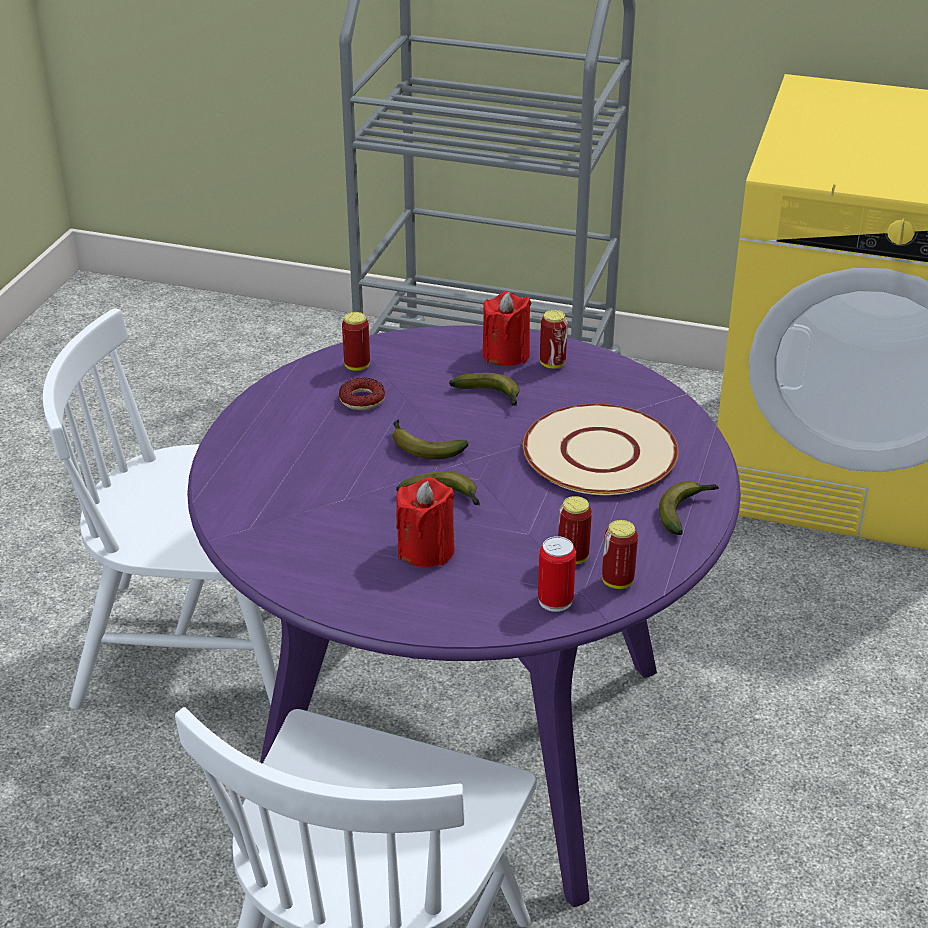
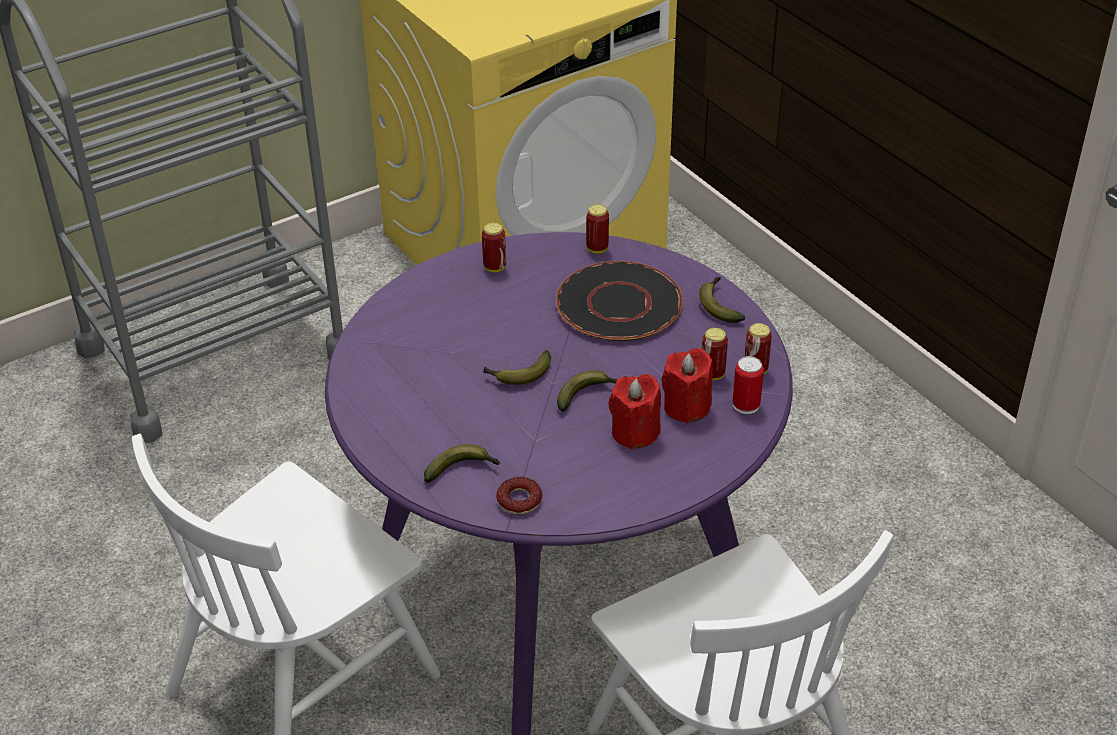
camera: 50 degrees left, 5 degrees up
donut [339,378,385,410] -> donut moved to [496,477,542,515]
can [342,312,370,371] -> can moved to [586,204,609,254]
banana [449,373,520,406] -> banana moved to [424,444,500,483]
red candle [483,292,531,366] -> red candle moved to [661,348,713,424]
beige plate [523,404,679,495] -> black plate [556,261,683,341]

